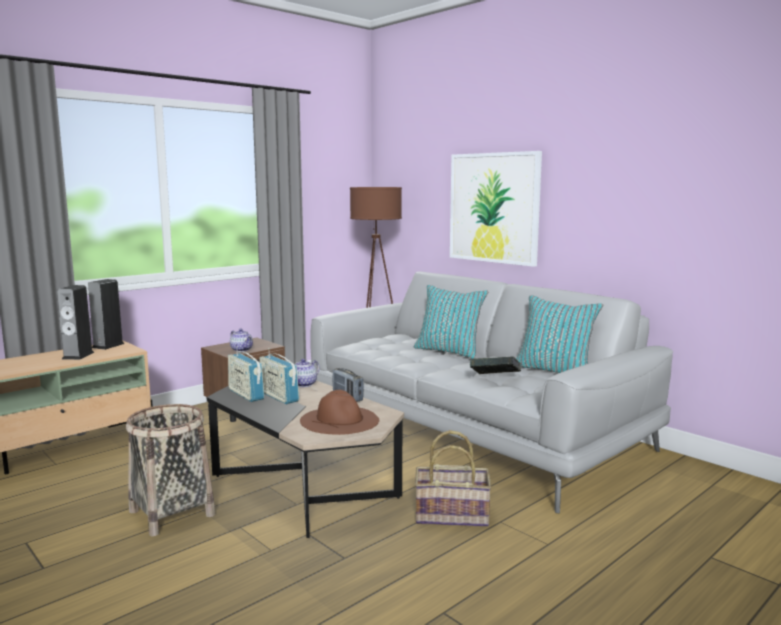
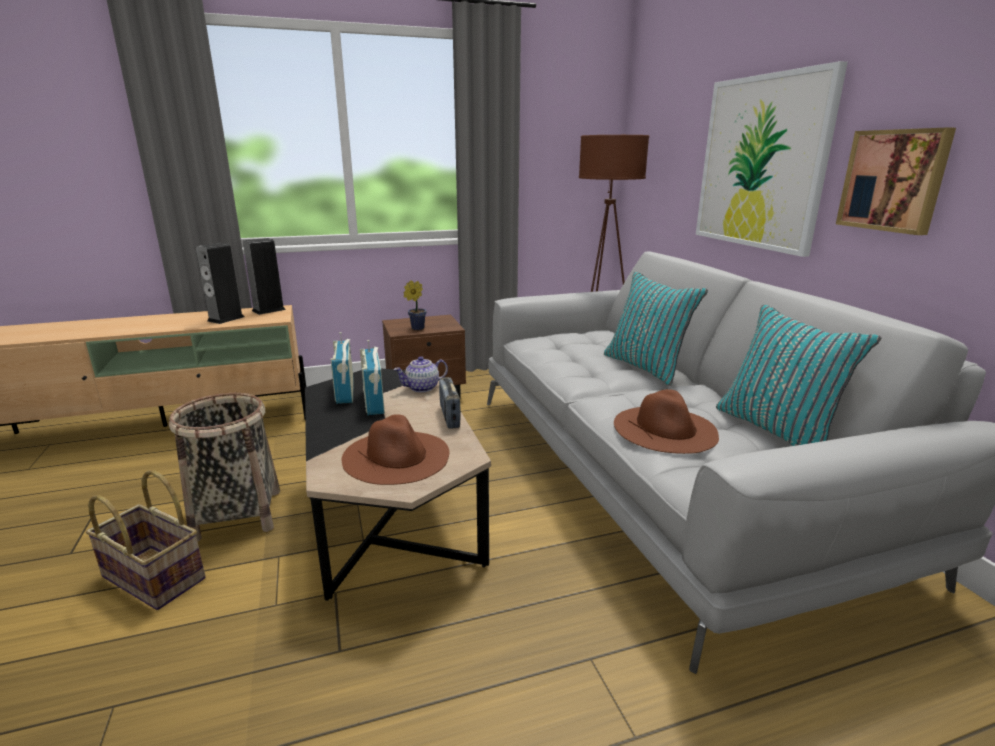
camera: 25 degrees right, 10 degrees up
teapot [230,328,253,352] -> potted plant [403,280,426,330]
basket [415,430,492,527] -> basket moved to [86,470,206,610]
book [470,356,521,374] -> brown hat [614,389,719,454]
none -> picture [836,128,956,235]

